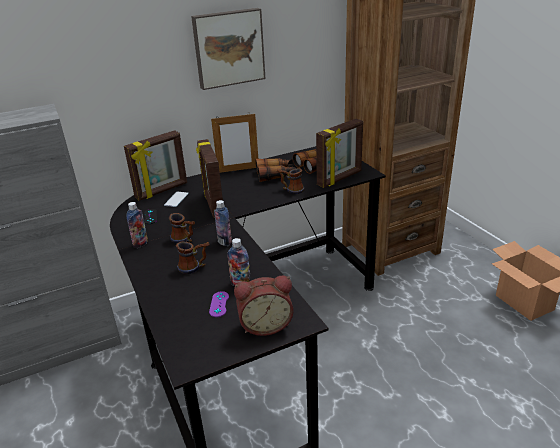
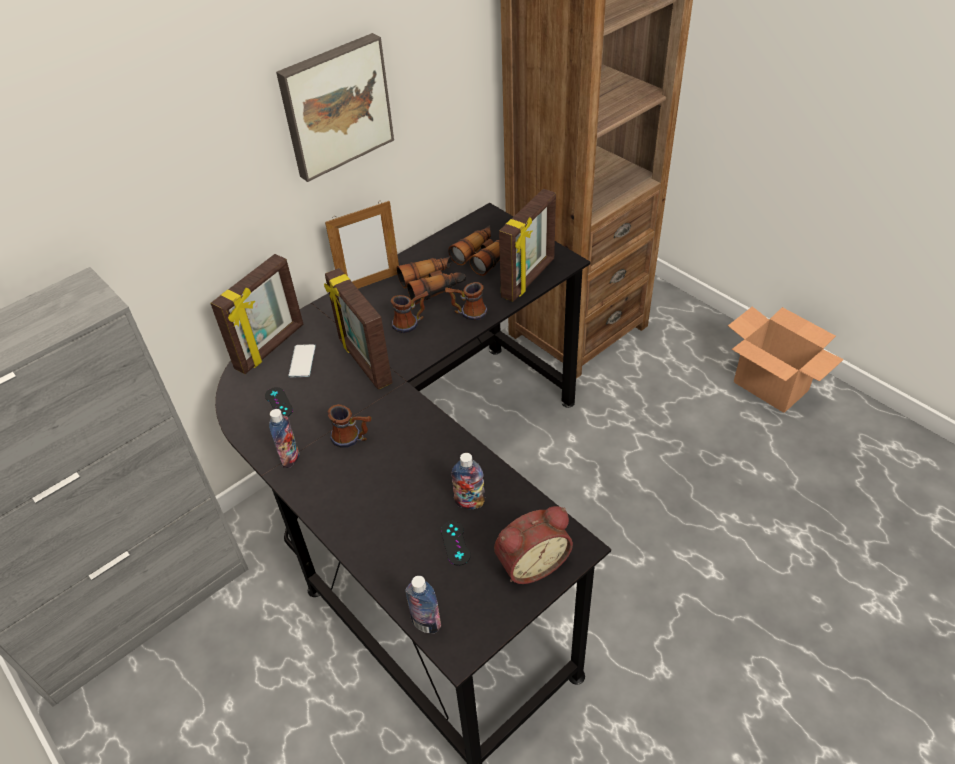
camera: 15 degrees left, 15 degrees up
mug [176,241,210,274] -> mug moved to [391,291,429,333]
purple game controller [209,291,229,317] -> black game controller [441,521,471,566]
bottle [214,200,232,246] -> bottle moved to [405,576,441,633]

